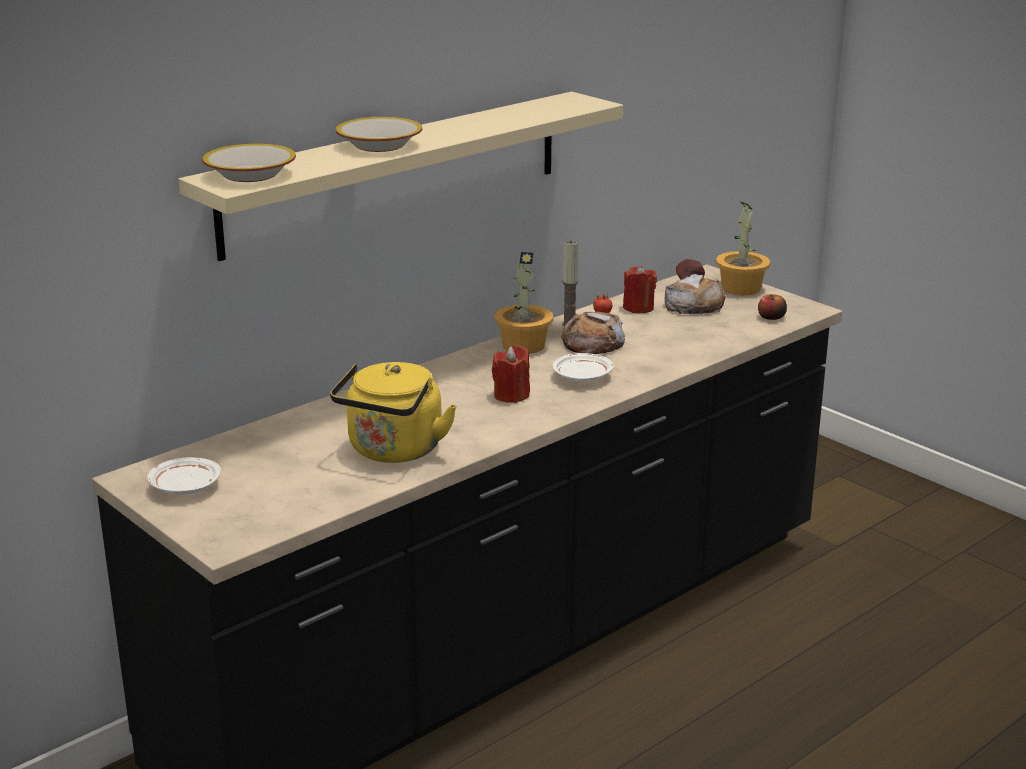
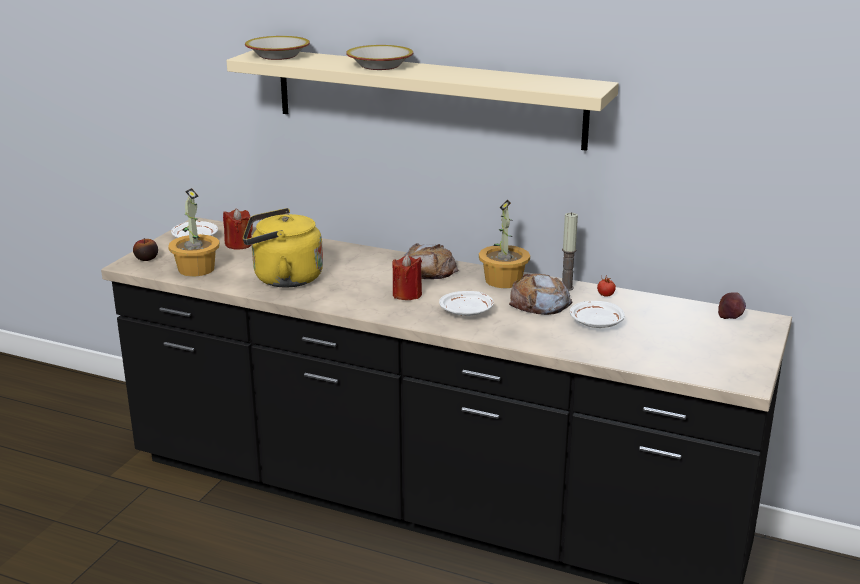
camera: 65 degrees right, 0 degrees up
red candle [623,265,657,313] -> red candle moved to [223,209,253,250]
bread [665,274,726,314] -> bread moved to [403,243,458,279]
potted plant [716,202,771,295] -> potted plant moved to [168,188,220,277]
apple [758,294,787,320] -> apple moved to [133,238,158,261]
none -> white plate [570,301,625,328]

